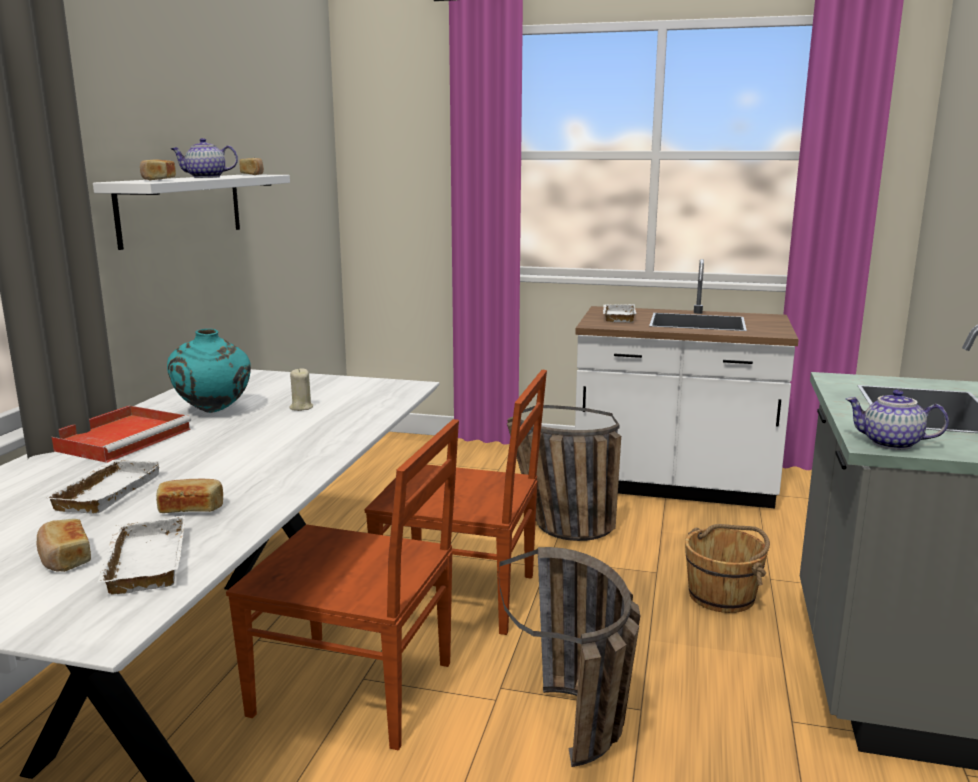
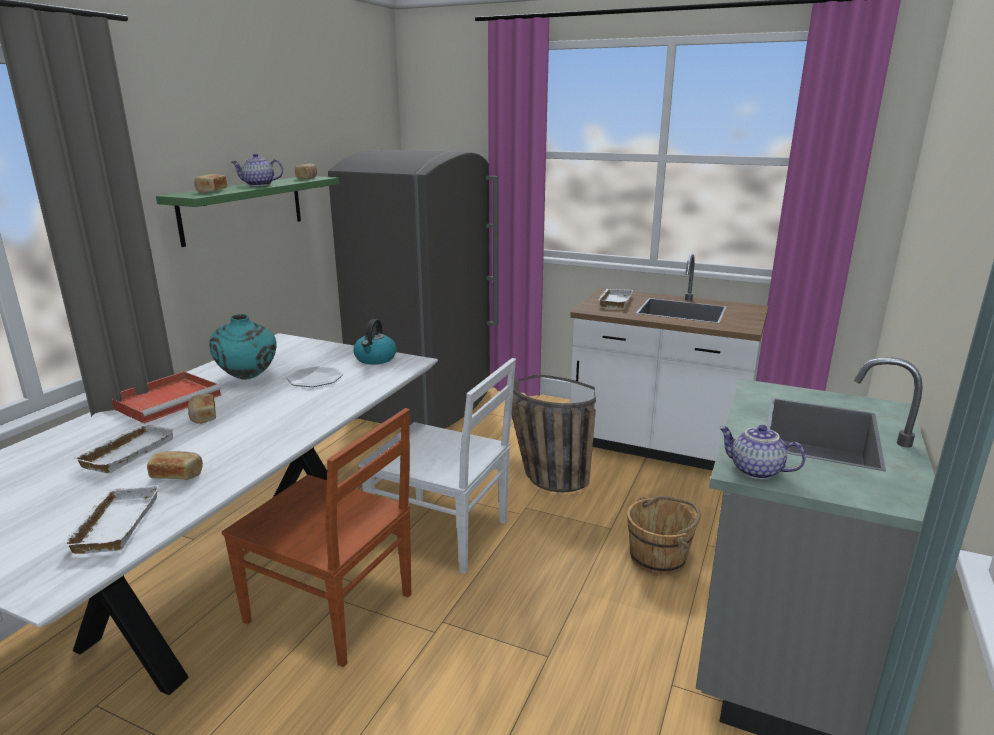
camera: 10 degrees right, 5 degrees up
bread [37,519,91,572] -> bread moved to [188,394,216,424]
white shelf [93,174,290,250] -> green shelf [156,176,339,247]
beige candle [290,368,313,411] -> plate [286,366,343,387]
brown chair [365,369,547,635] -> white chair [358,358,516,574]
basket [499,547,640,767] -> none
none -> grey fridge [328,149,498,429]
none -> kettle [354,319,397,364]

